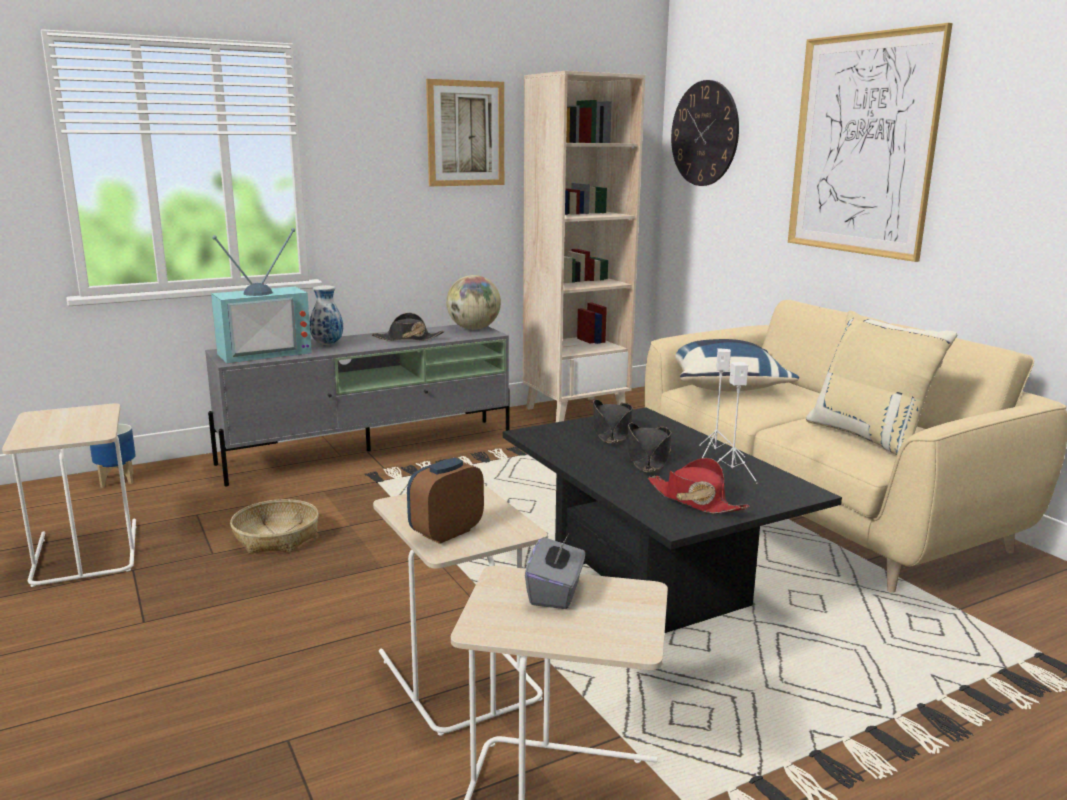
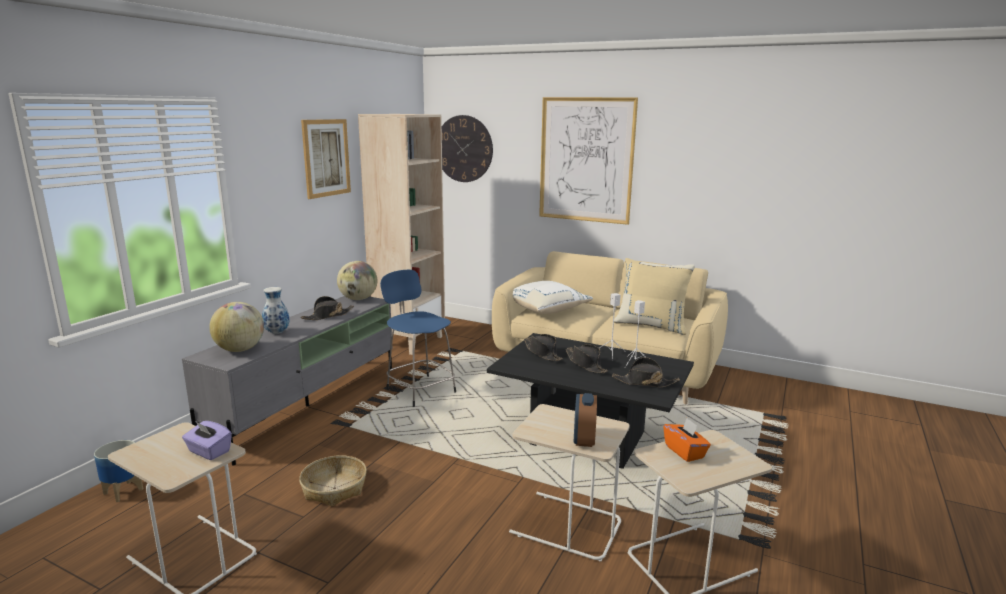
camera: 35 degrees left, 0 degrees up
television [211,228,312,364] -> globe [209,302,264,352]
grey tissue box [525,534,585,609] -> orange tissue box [663,418,711,462]
red hat [648,458,750,514] -> black hat [612,357,680,387]
blue pillow [675,339,799,391] -> white pillow [513,281,593,314]
none -> purple tissue box [182,421,232,460]
none -> blue stool [380,270,456,407]

